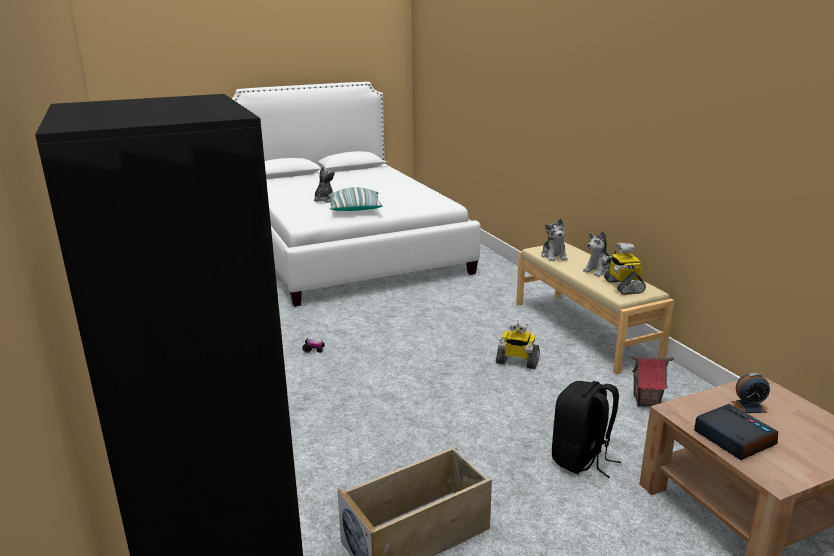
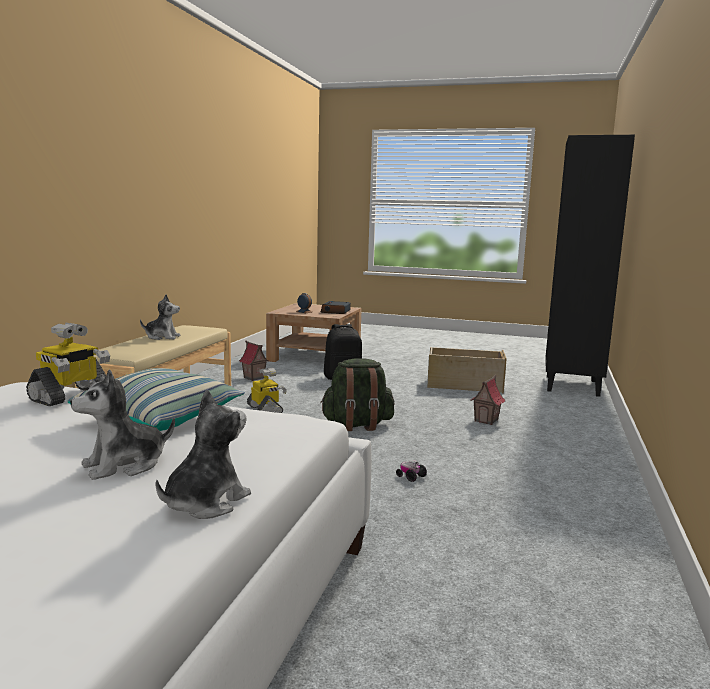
camera: 140 degrees left, 10 degrees down
plush toy [541,218,568,262] -> plush toy moved to [155,389,251,519]
toy robot [602,243,646,295] -> toy robot moved to [26,322,110,406]
none -> green backpack [320,358,395,431]
none -> toy house [471,375,505,425]

